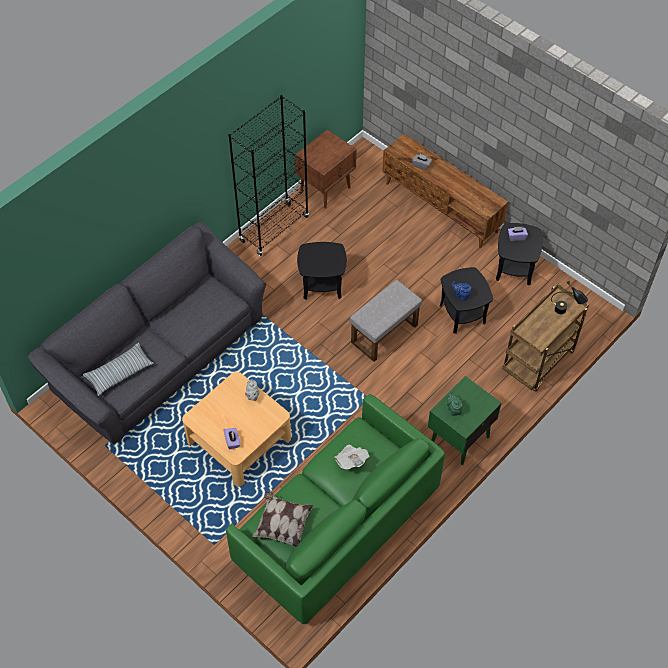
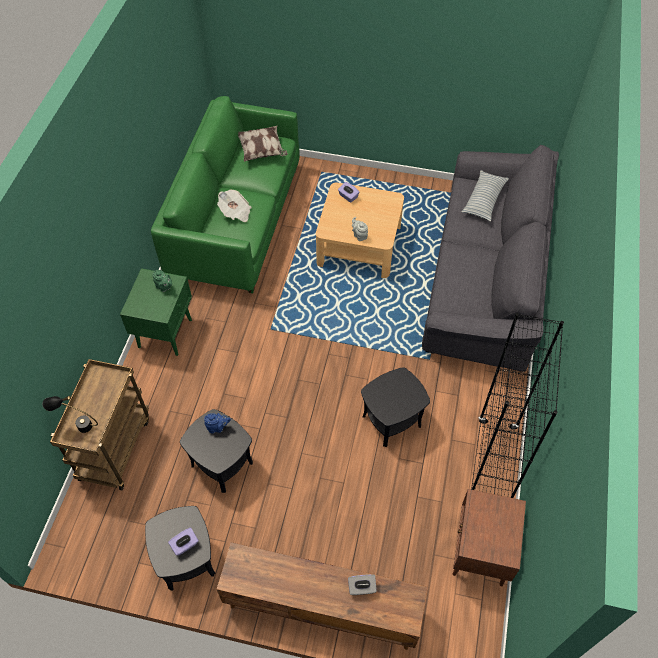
camera: 150 degrees right, 0 degrees up
grey ottoman [350,280,422,362] -> none

